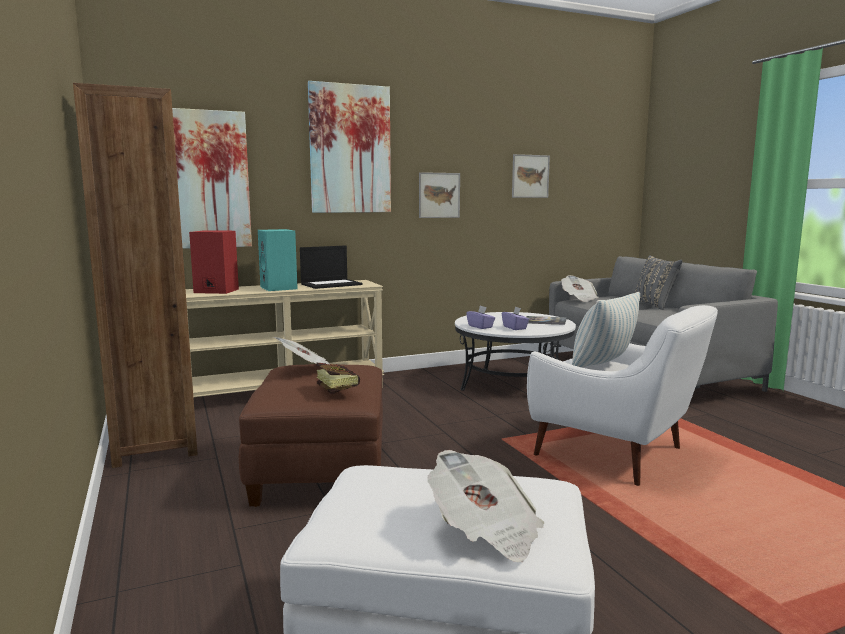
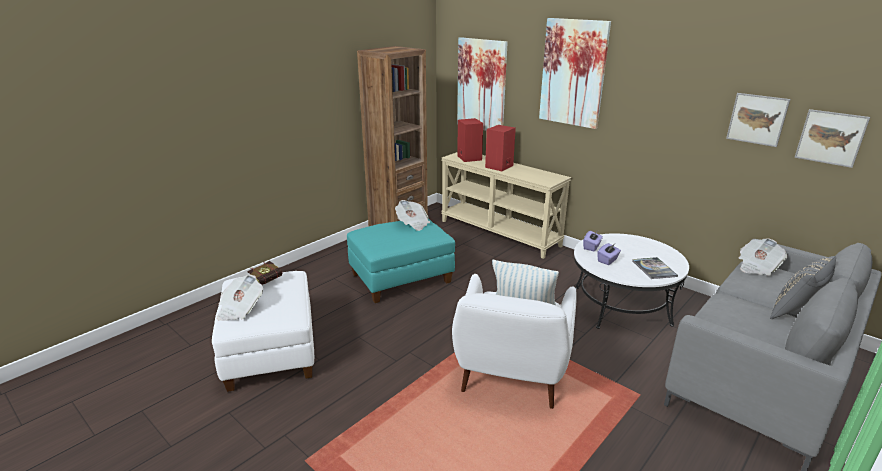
camera: 65 degrees right, 15 degrees up
brown ottoman [239,364,383,507] -> turquoise ottoman [347,219,455,303]
turquoise speaker [258,229,298,291] -> red speaker [485,125,516,171]
laptop [300,245,363,289] -> none
book [316,363,360,394] -> book moved to [247,261,283,285]
picture [419,172,460,218] -> picture moved to [794,109,870,168]

